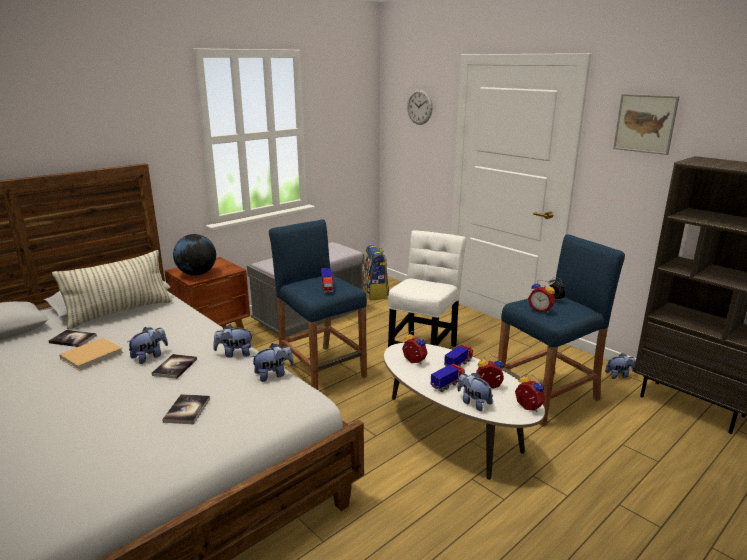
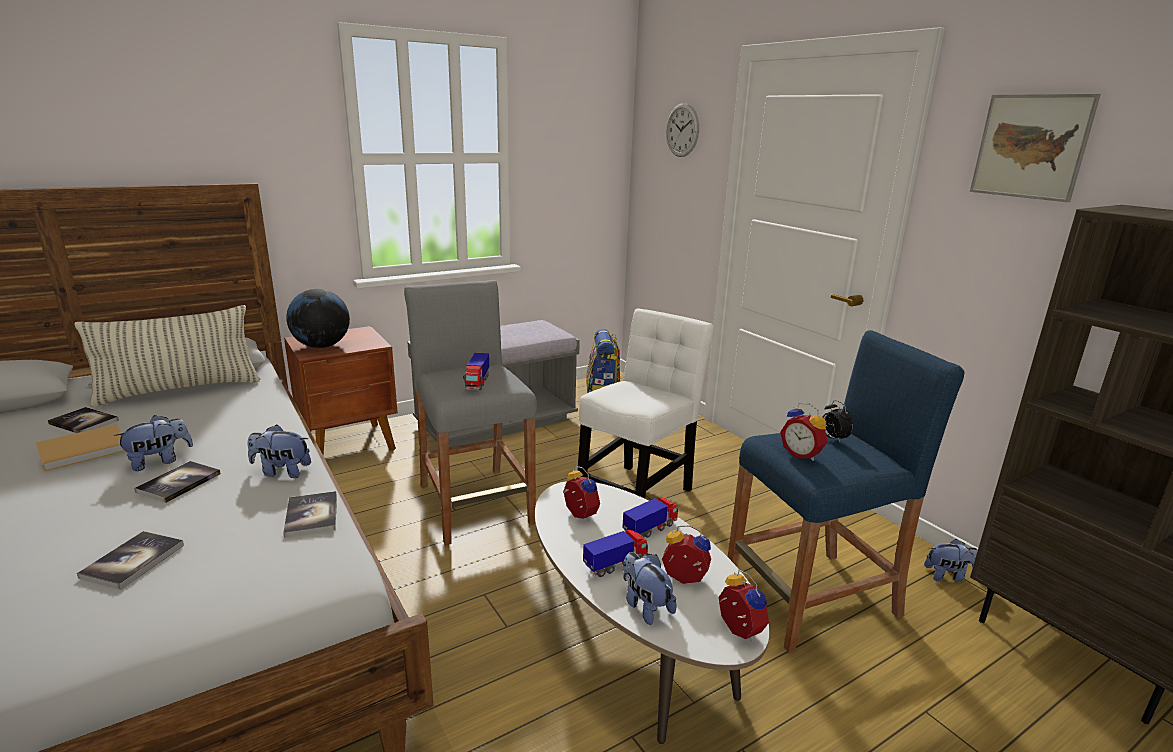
camera: 10 degrees right, 0 degrees up
plush toy [251,343,294,382] -> book [283,491,337,538]
blue stool [269,219,367,390] -> grey stool [404,280,537,545]

